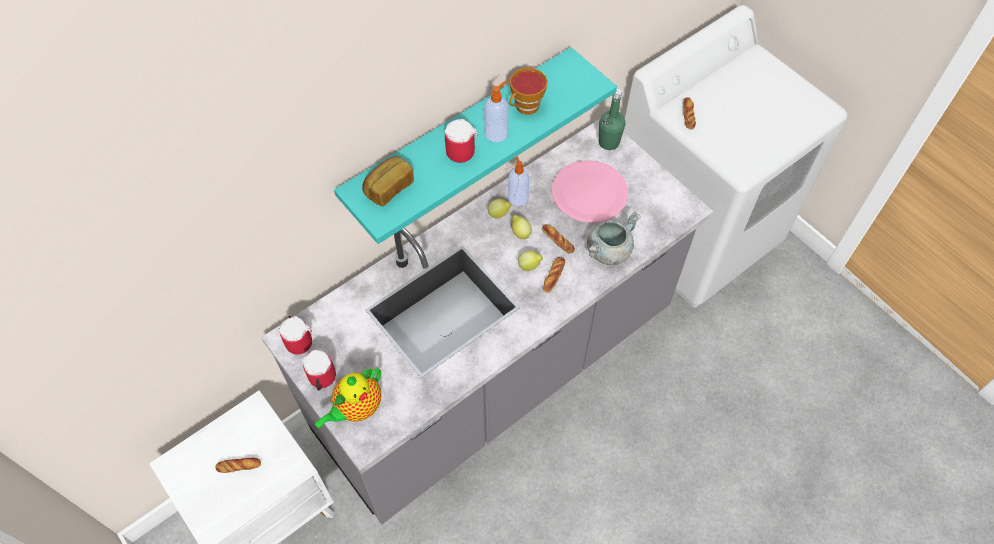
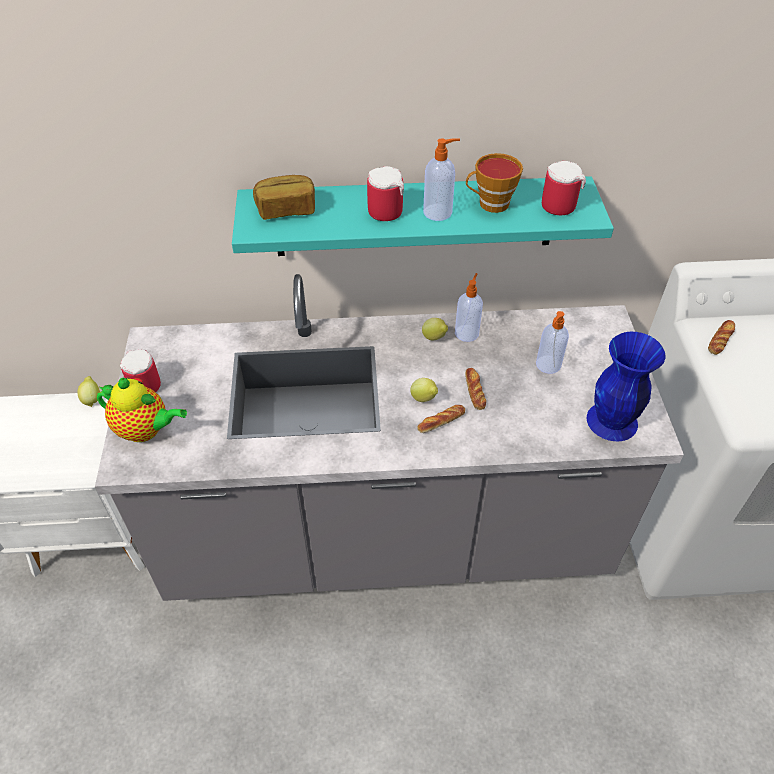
camera: 35 degrees right, 10 degrees down
bread [216,458,261,473] -> none
mug [279,316,312,355] -> mug moved to [542,161,586,215]
teapot [315,368,381,429] -> teapot turned 150 degrees counterclockwise [97,377,187,442]
lemon [512,214,532,239] -> lemon moved to [78,376,100,407]
pink plate [552,160,628,223] -> soap dispenser [536,311,569,374]
grey cooking pot [587,211,641,265] -> none
green bottle [599,89,626,150] -> none
none -> blue vase [587,332,665,441]

